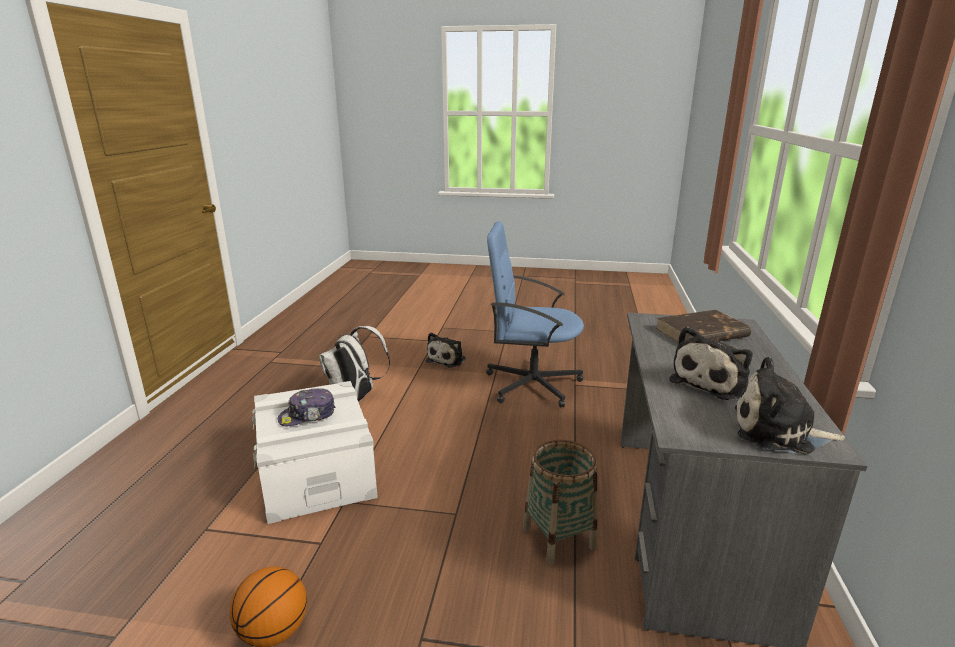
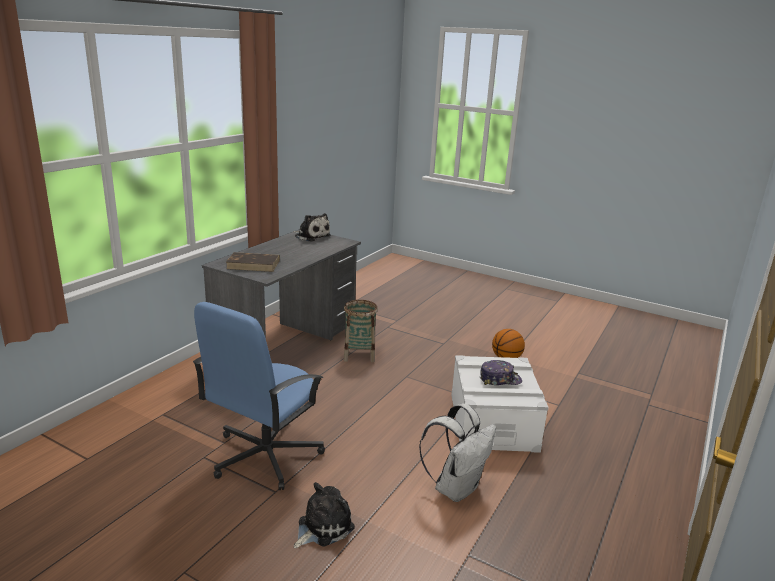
camera: 160 degrees left, 0 degrees up
blue office chair [486,221,584,408] -> blue office chair turned 90 degrees clockwise [193,302,325,490]
plush toy [669,327,753,400] -> none

